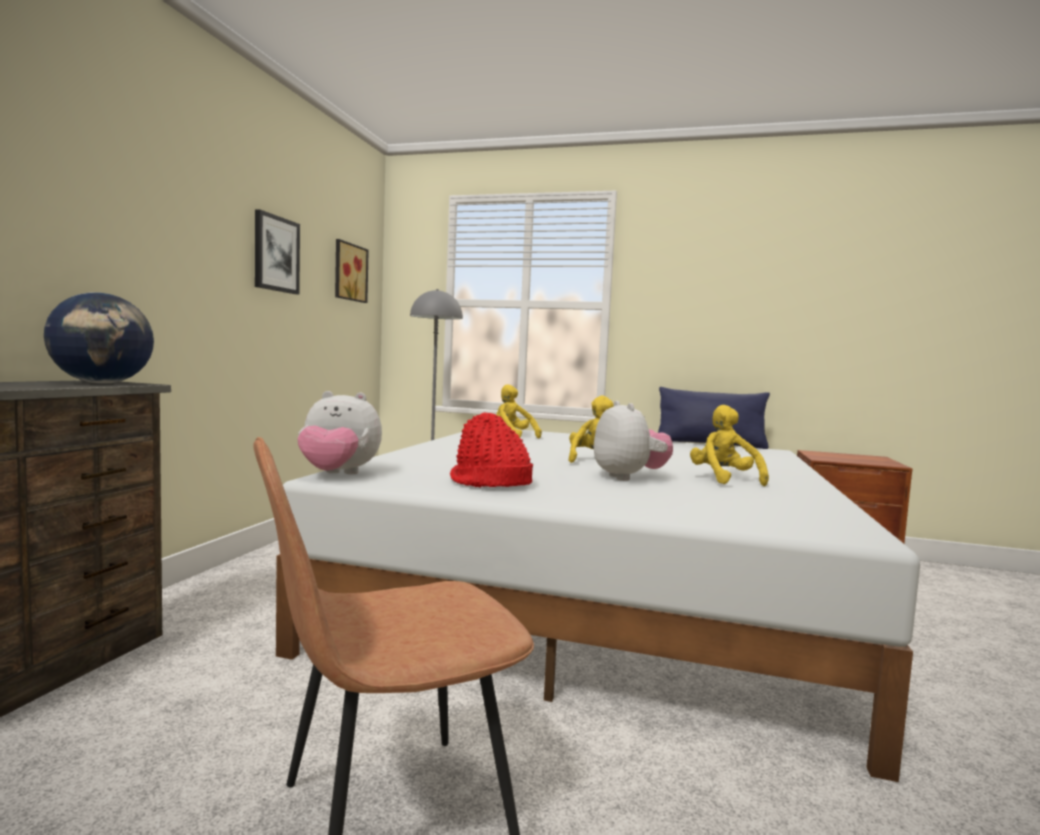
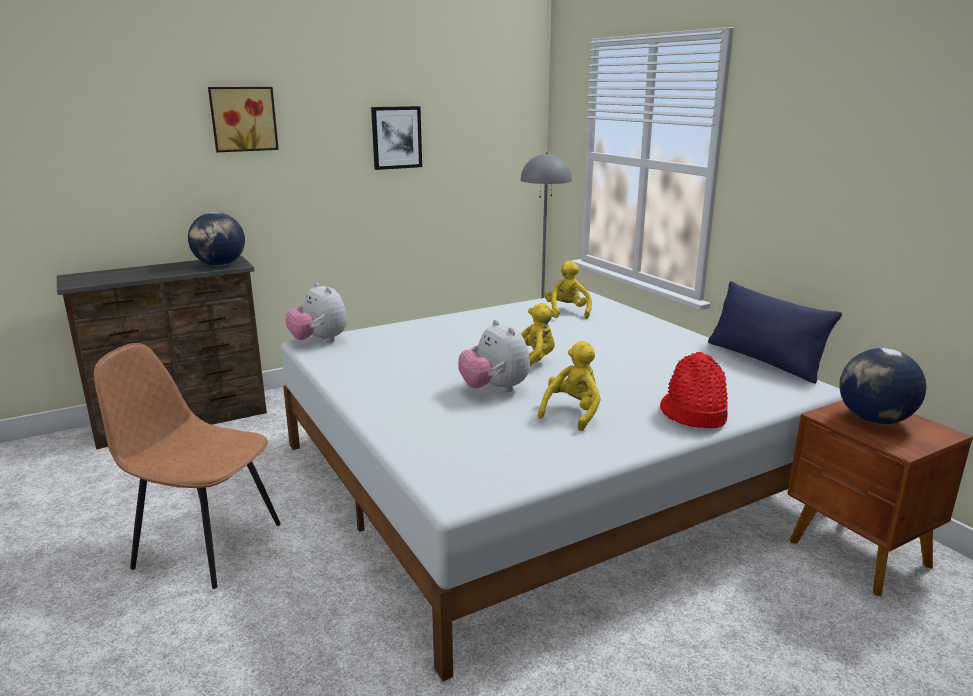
camera: 45 degrees right, 15 degrees up
picture [335,239,369,303] -> picture moved to [208,87,279,152]
red hat [450,412,533,487] -> red hat moved to [660,352,728,428]
plush toy [594,401,673,481] -> plush toy turned 120 degrees clockwise [458,320,530,392]
none -> globe [839,348,927,424]

